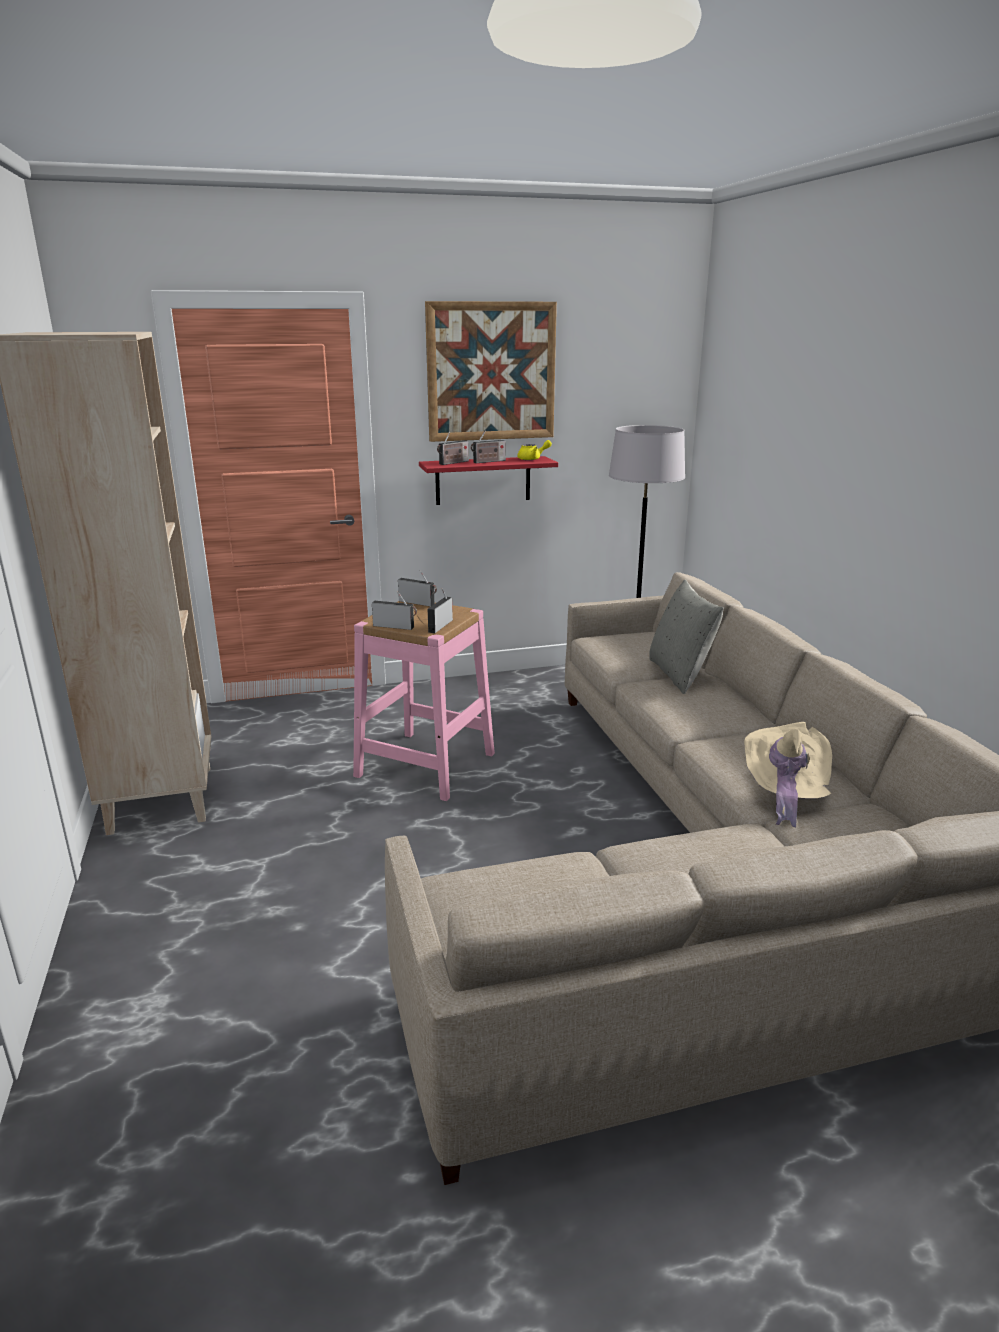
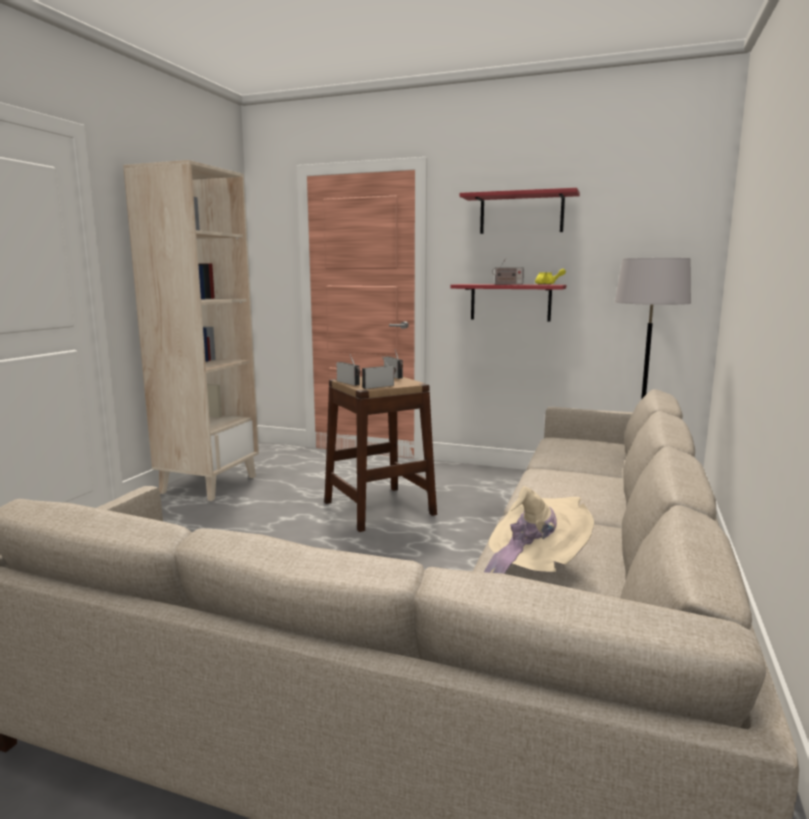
camera: 35 degrees right, 10 degrees down
pink stool [353,601,495,801] -> brown stool [324,377,437,532]
picture [425,301,557,442] -> red shelf [459,188,580,234]
radio [437,431,469,465] -> none
grey pillow [649,580,724,694] -> none

